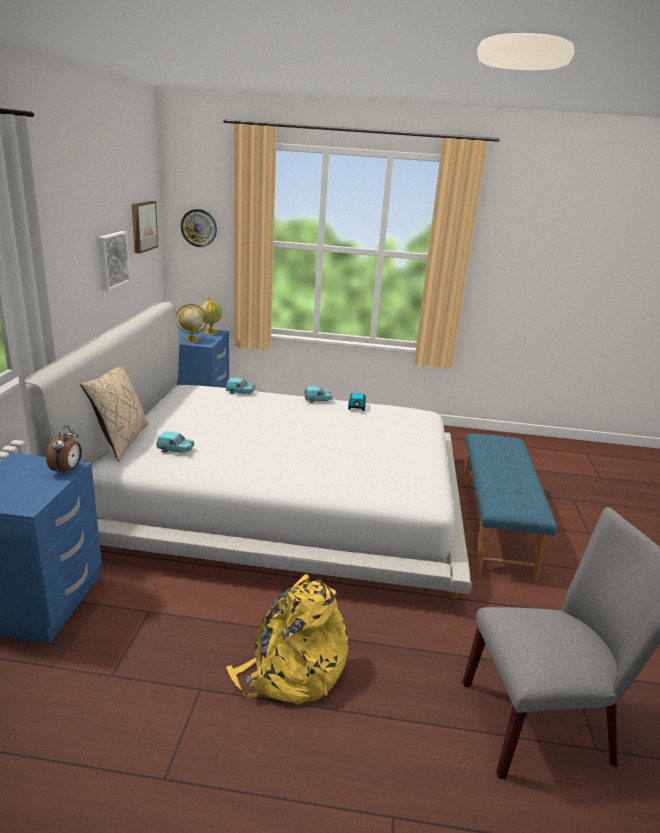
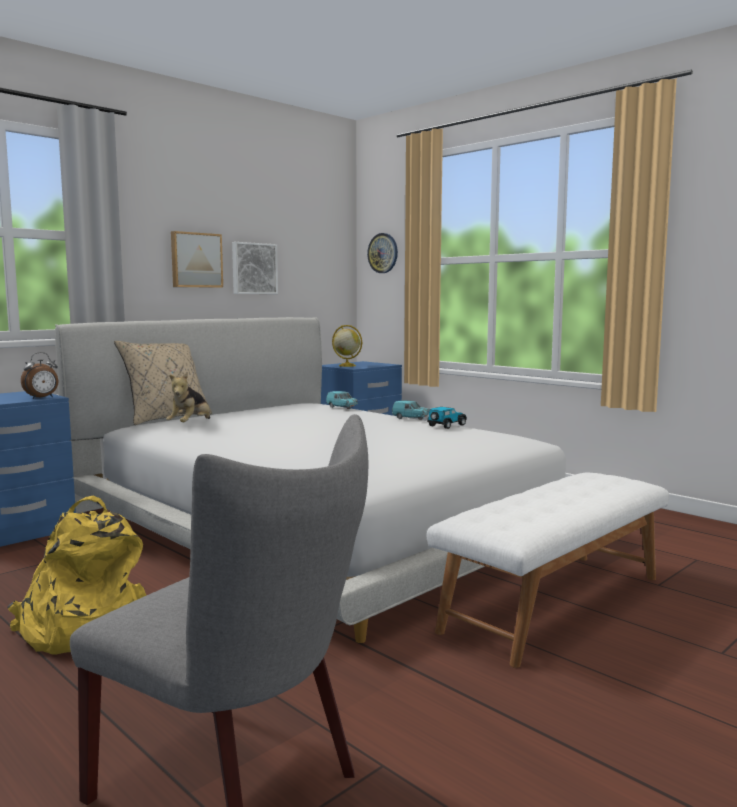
camera: 40 degrees right, 15 degrees down
picture [132,201,158,253] -> picture moved to [171,231,223,288]
turquoise toy car [156,431,194,453] -> plush toy [166,372,210,422]
globe [199,297,222,334] -> none
blue bench [462,433,557,581] -> white bench [427,472,669,668]

